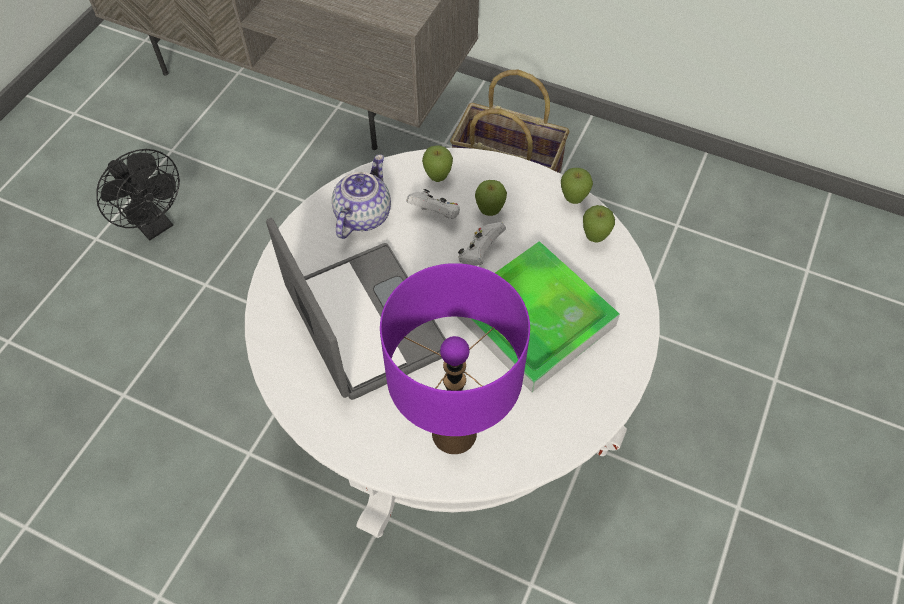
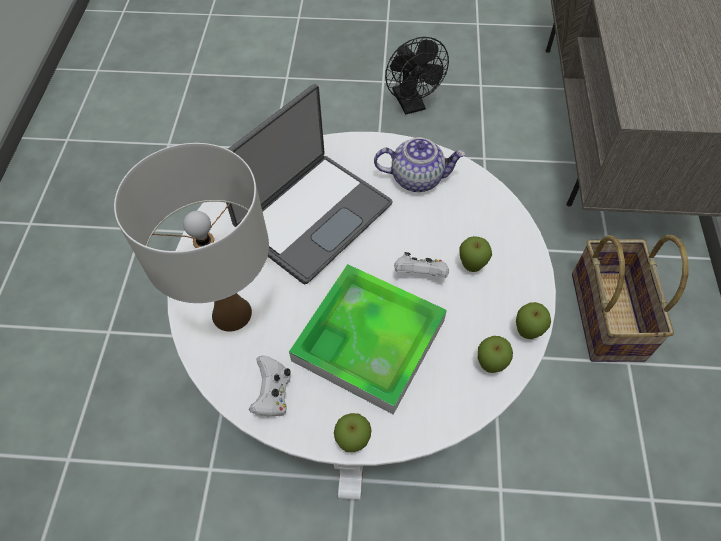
camera: 70 degrees right, 0 degrees up
black fan [96,149,180,240] -> black fan turned 45 degrees counterclockwise [385,37,449,115]
purple table lamp [380,263,530,454] -> white table lamp [114,143,269,332]
white game controller [407,189,460,219] -> white game controller moved to [249,355,291,416]
apple [422,145,453,182] -> apple moved to [334,413,371,452]

